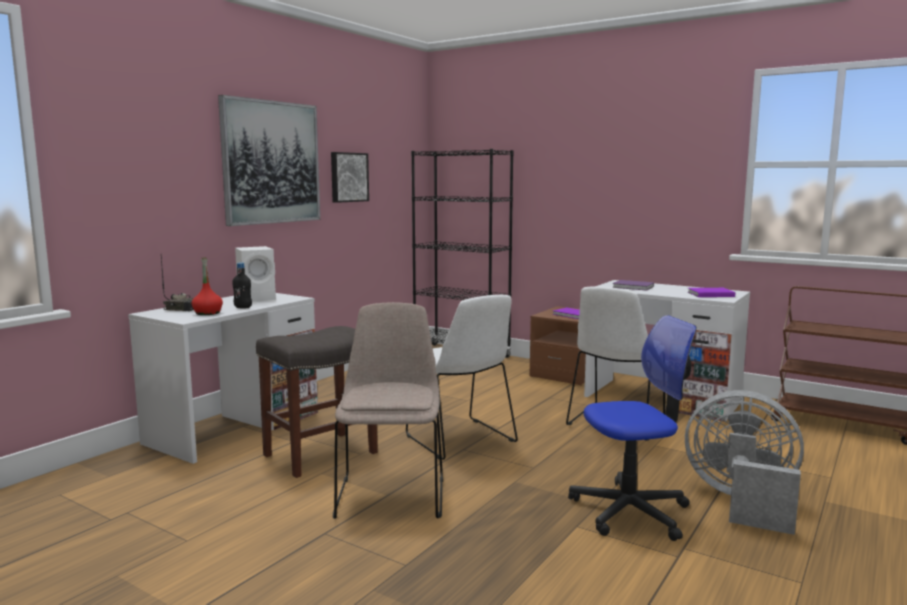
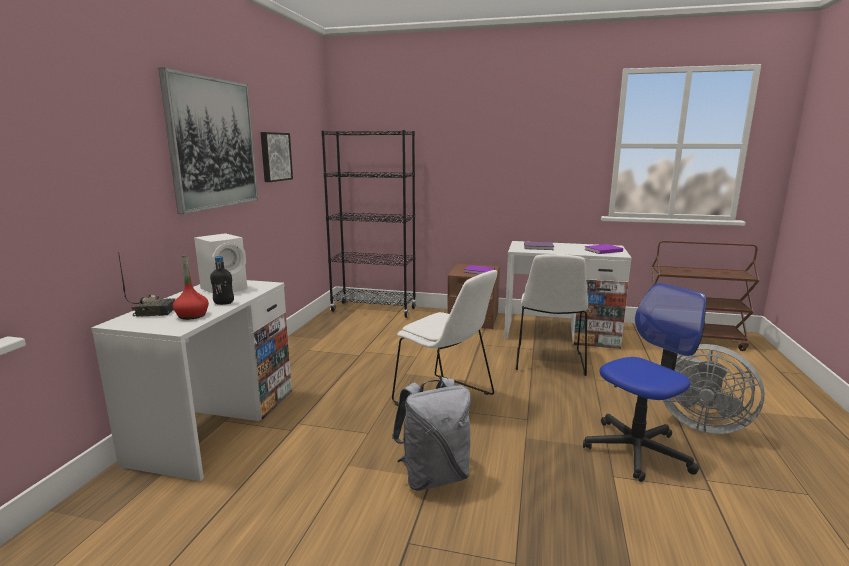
camera: 20 degrees left, 5 degrees up
grey stool [256,326,378,478] -> none
beige chair [333,302,443,519] -> grey backpack [392,377,471,491]
grey fan [685,390,804,535] -> grey fan turned 150 degrees counterclockwise [663,344,765,434]

